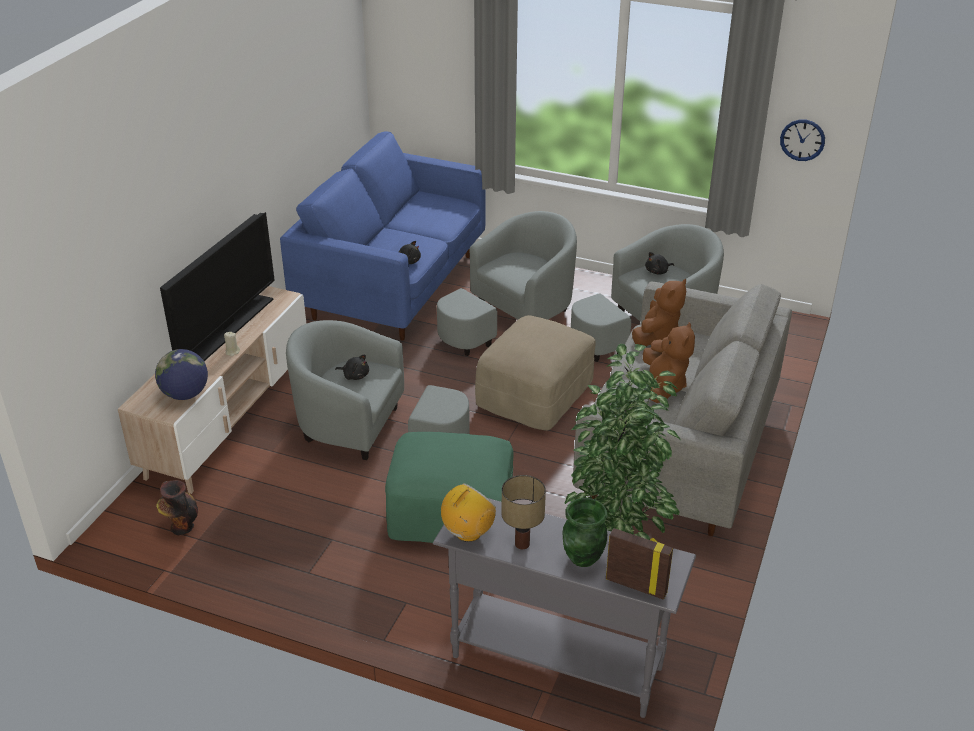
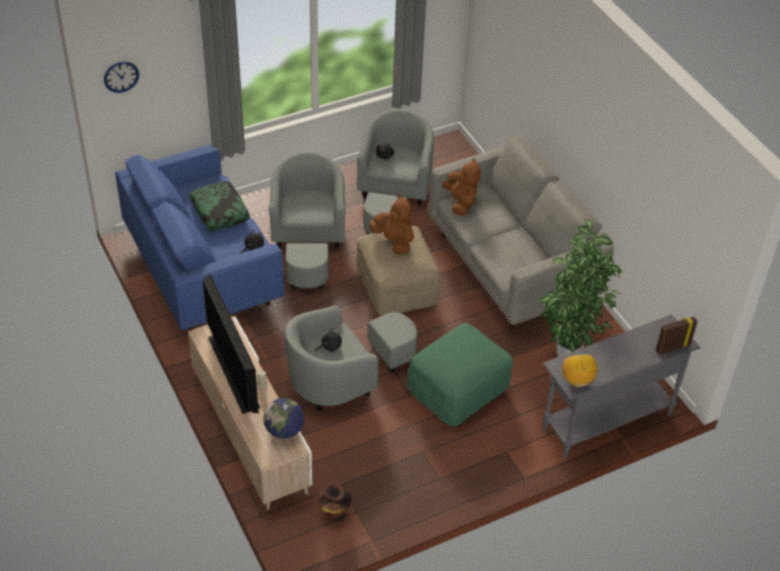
camera: 50 degrees left, 10 degrees up
table lamp [501,475,546,549] -> none
green vase [562,498,607,567] -> none
brown plush toy [643,322,695,403] -> brown plush toy moved to [369,194,414,255]
wall clock [780,120,825,161] -> wall clock moved to [104,61,139,93]
none -> pillow [189,182,250,231]

